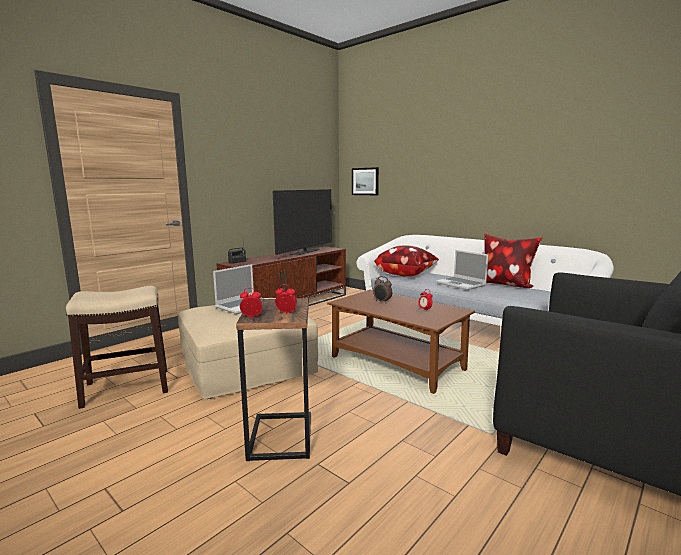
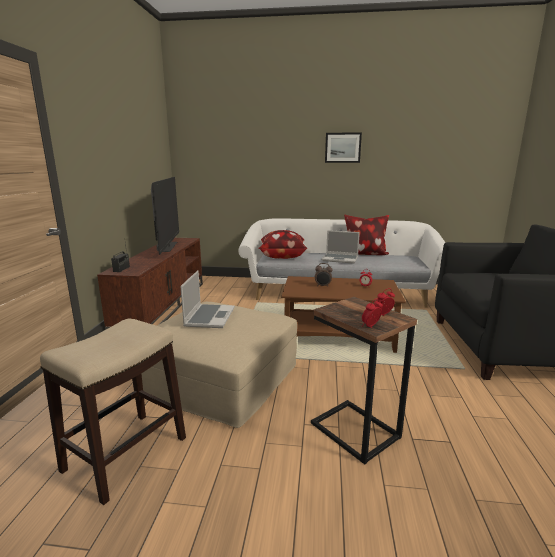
camera: 35 degrees left, 5 degrees up
picture [352,167,379,195] -> picture moved to [325,132,362,163]

